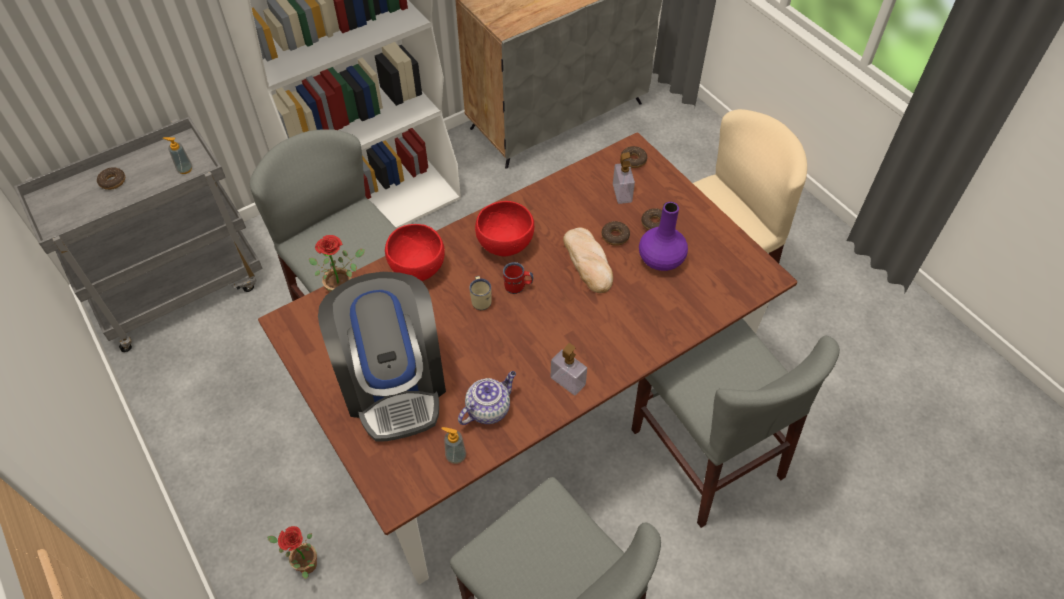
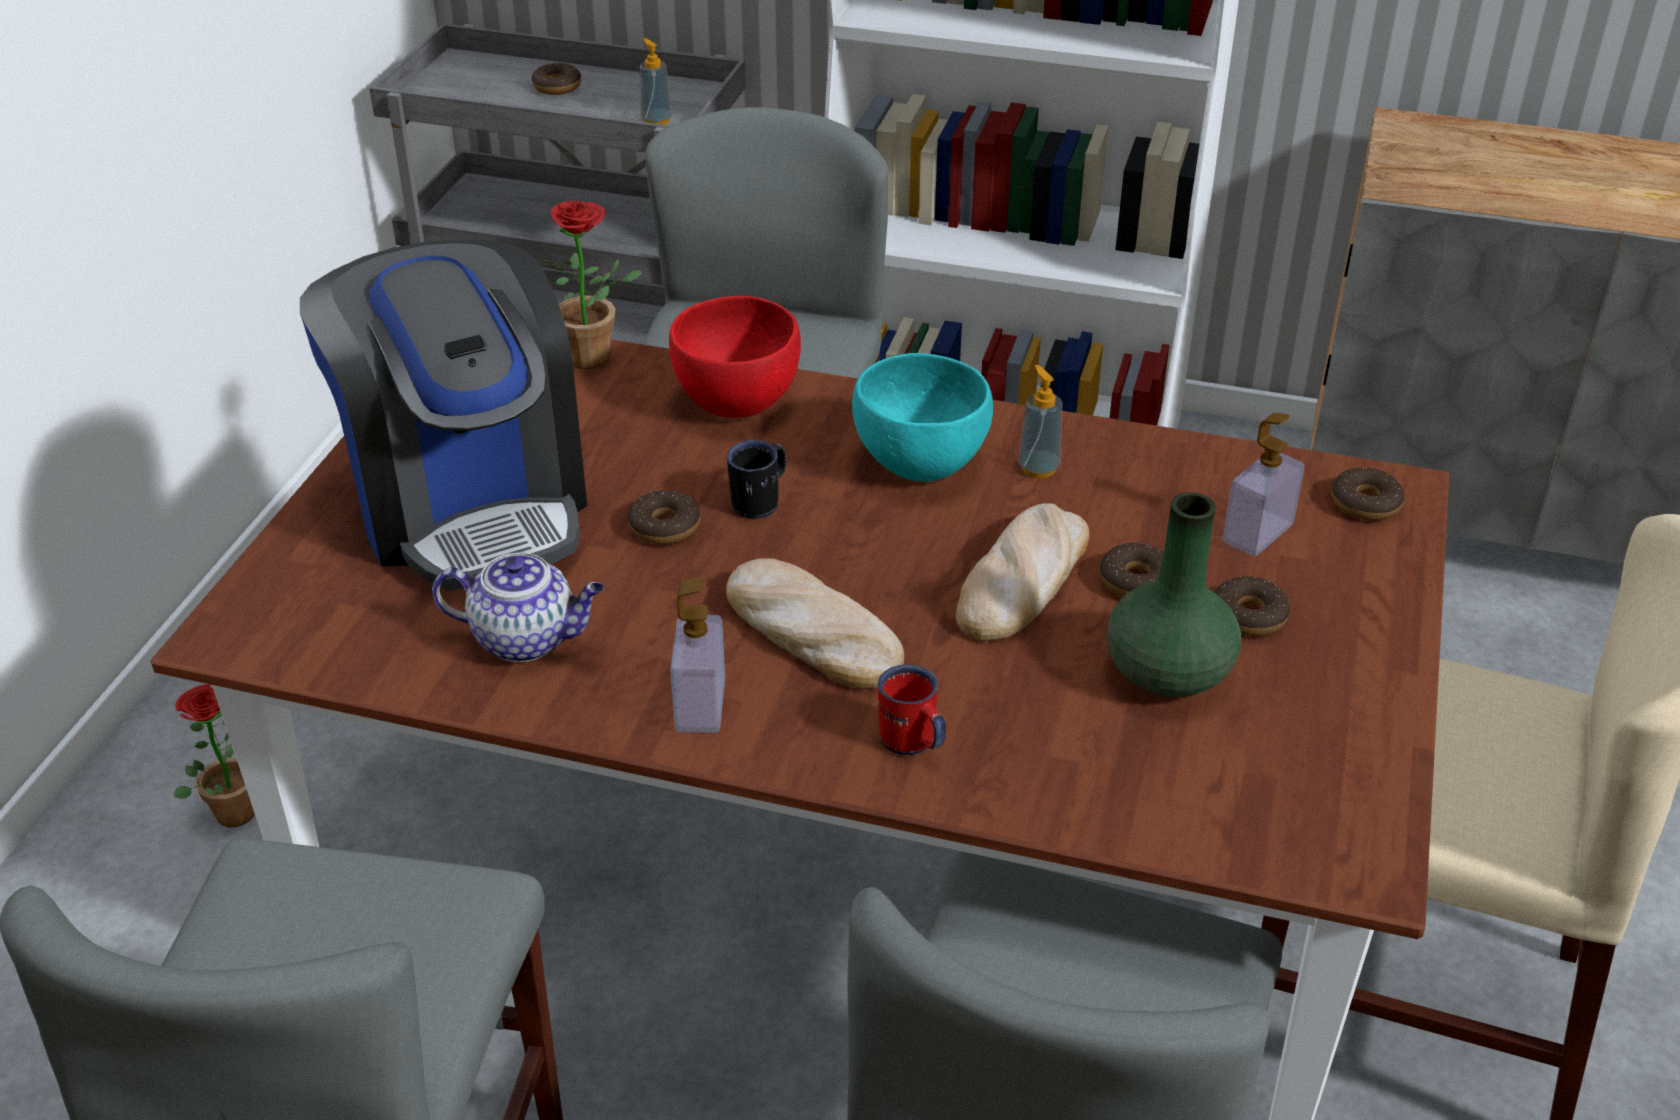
camera: 50 degrees right, 15 degrees down
coffee machine [318,272,446,441] -> coffee machine turned 60 degrees counterclockwise [300,239,587,591]
soap dispenser [441,427,466,464] -> soap dispenser moved to [1018,365,1062,478]
beige mug [469,276,492,310] -> black mug [727,440,787,518]
red bowl [475,201,534,256] -> turquoise bowl [852,353,993,482]
red mug [503,262,533,294] -> red mug moved to [878,664,946,755]
purple vase [639,202,688,271] -> green vase [1106,492,1241,697]
none -> donut [628,490,700,545]
none -> bread [726,558,904,689]

